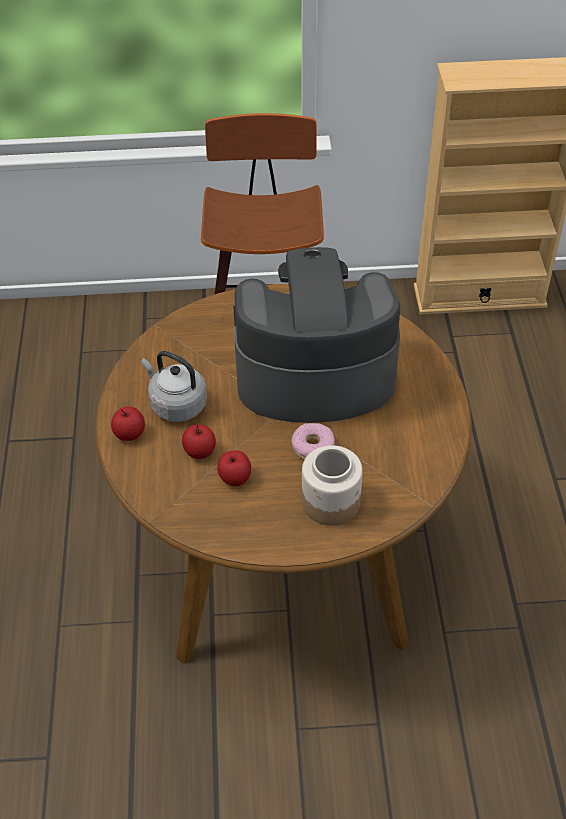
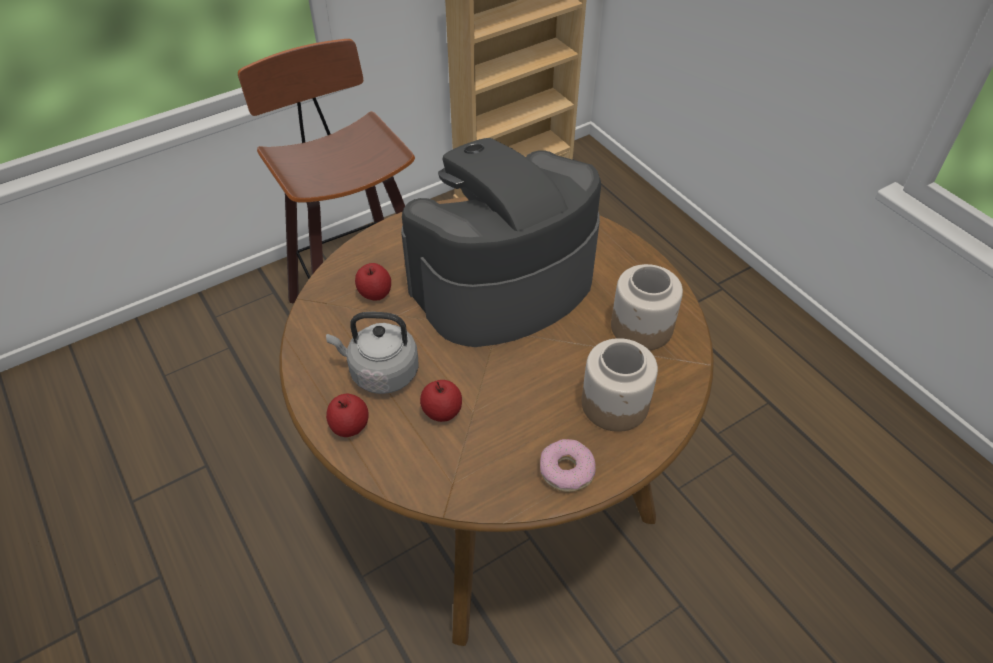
camera: 30 degrees left, 0 degrees up
apple [217,451,251,487] -> apple moved to [355,263,391,300]
donut [292,423,335,460] -> donut moved to [540,439,596,492]
none -> jar [611,264,683,350]

